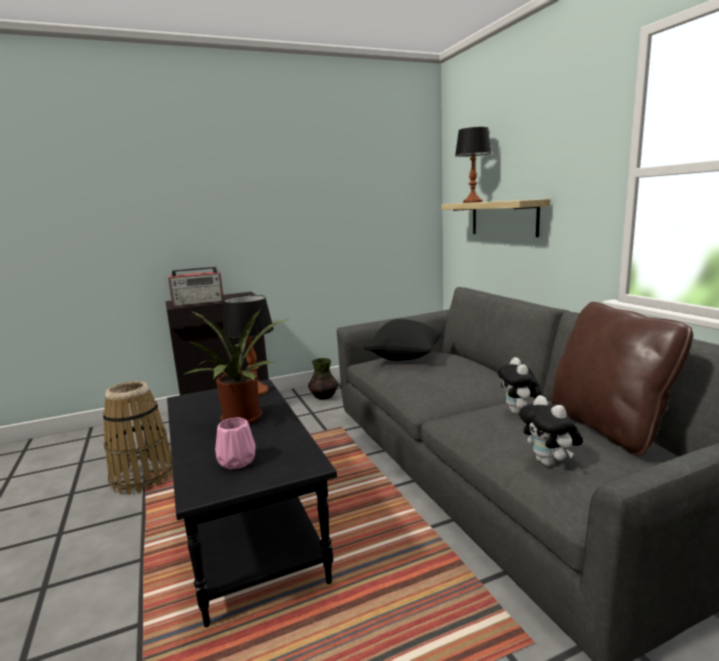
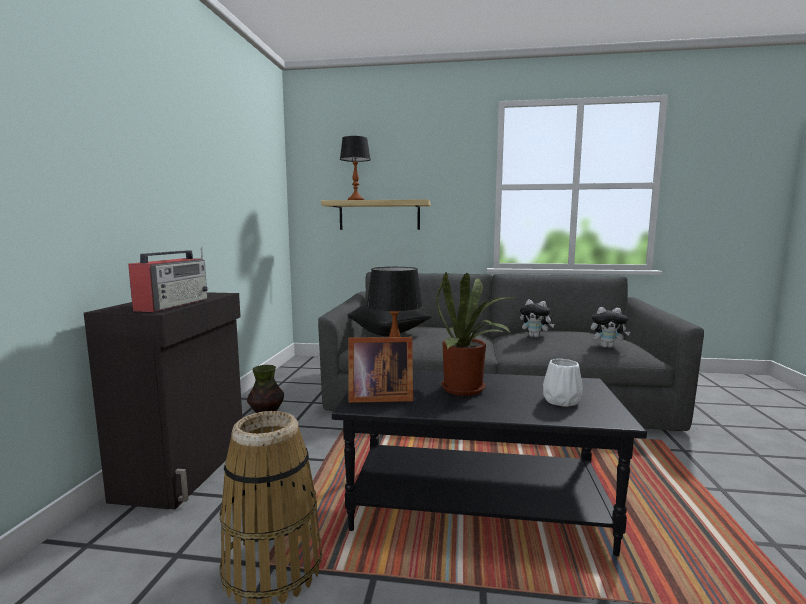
camera: 60 degrees left, 5 degrees down
pink vase [215,418,256,470] -> white vase [543,359,583,407]
brown pillow [551,302,693,455] -> none
none -> picture frame [348,337,413,403]

